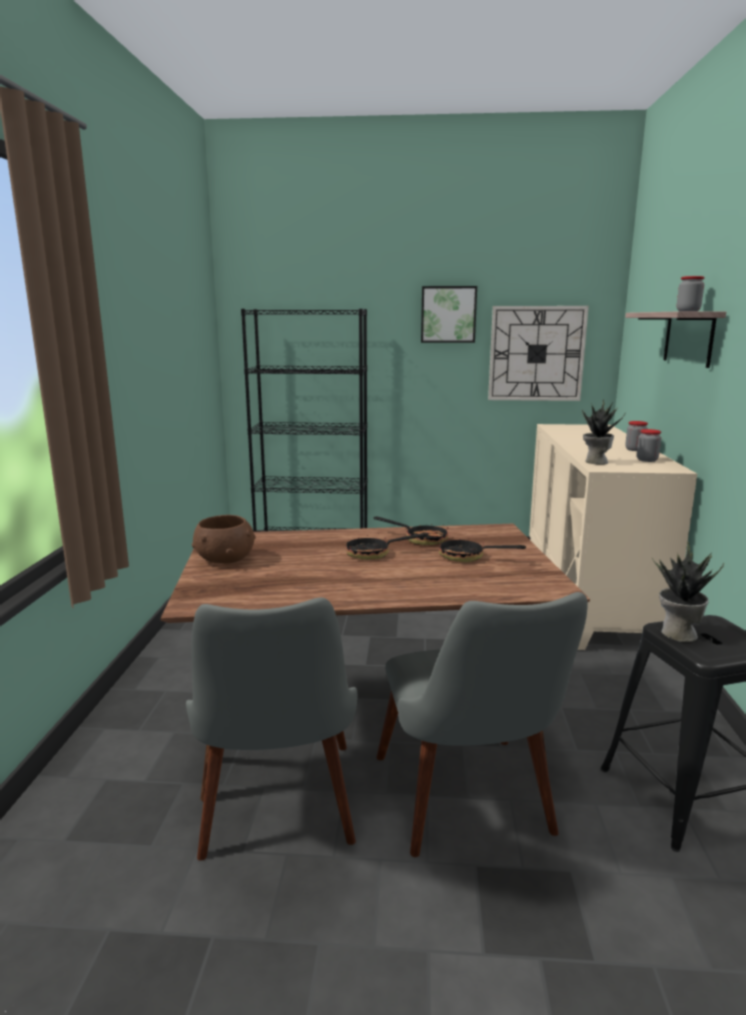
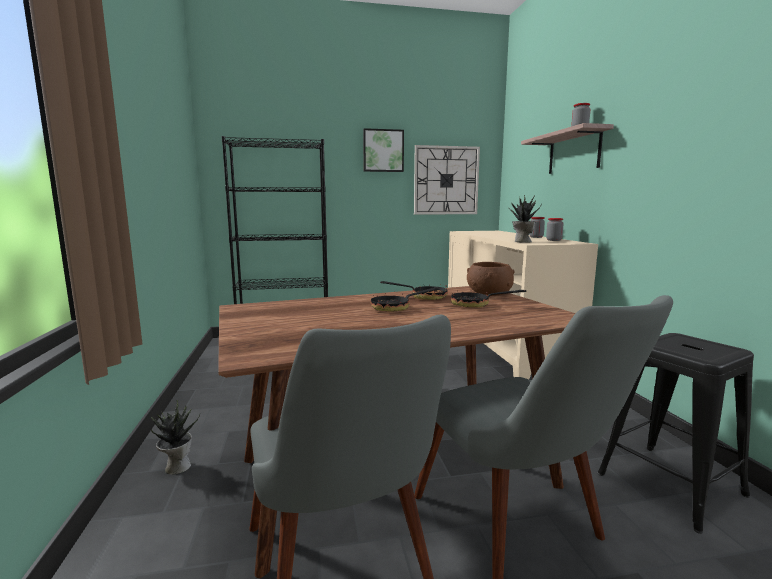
camera: 15 degrees left, 5 degrees down
brown bowl [192,515,256,564] -> brown bowl moved to [467,262,515,296]
potted plant [652,542,725,642] -> potted plant moved to [151,400,200,475]

